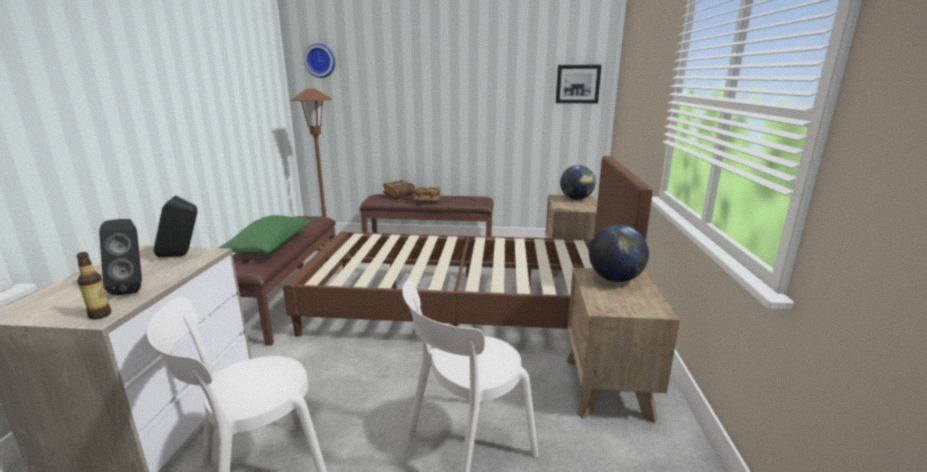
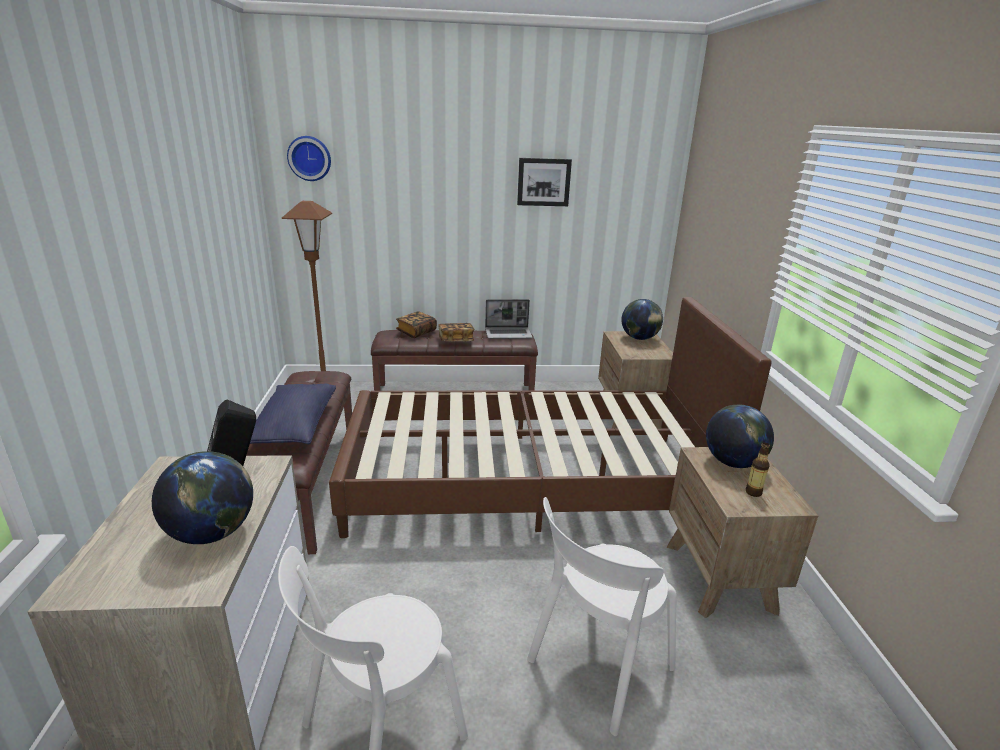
camera: 10 degrees left, 5 degrees up
bottle [76,252,111,320] -> bottle moved to [746,442,770,497]
black speaker [99,219,142,295] -> globe [152,451,253,544]
green pillow [218,215,311,254] -> blue pillow [250,383,336,444]
picture [556,65,602,103] -> picture moved to [517,158,572,206]
none -> laptop [485,299,533,339]

